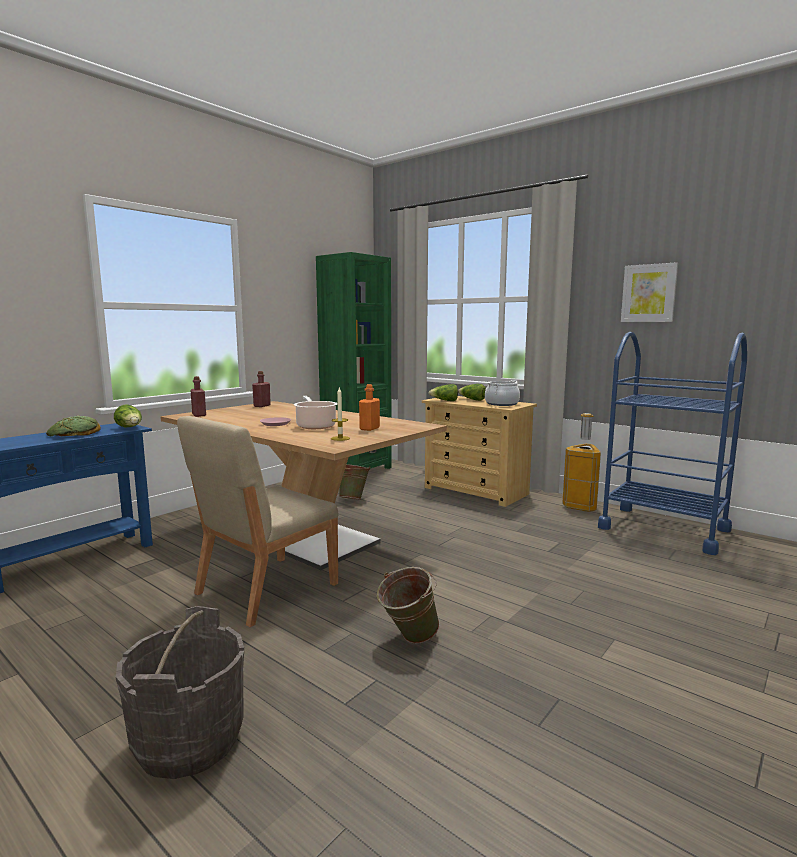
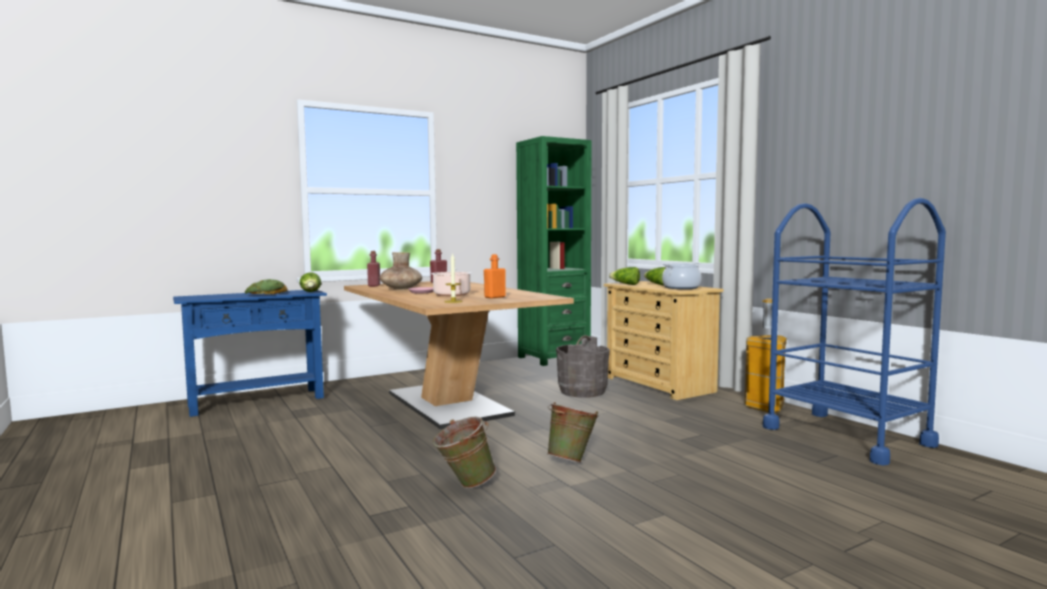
camera: 20 degrees right, 5 degrees down
grey bucket [116,606,244,779] -> grey bucket moved to [556,335,610,398]
beige chair [177,416,339,627] -> none
green bucket [339,464,370,500] -> green bucket moved to [547,402,599,463]
picture [621,262,678,322] -> none
none -> brown vase [380,252,422,290]

